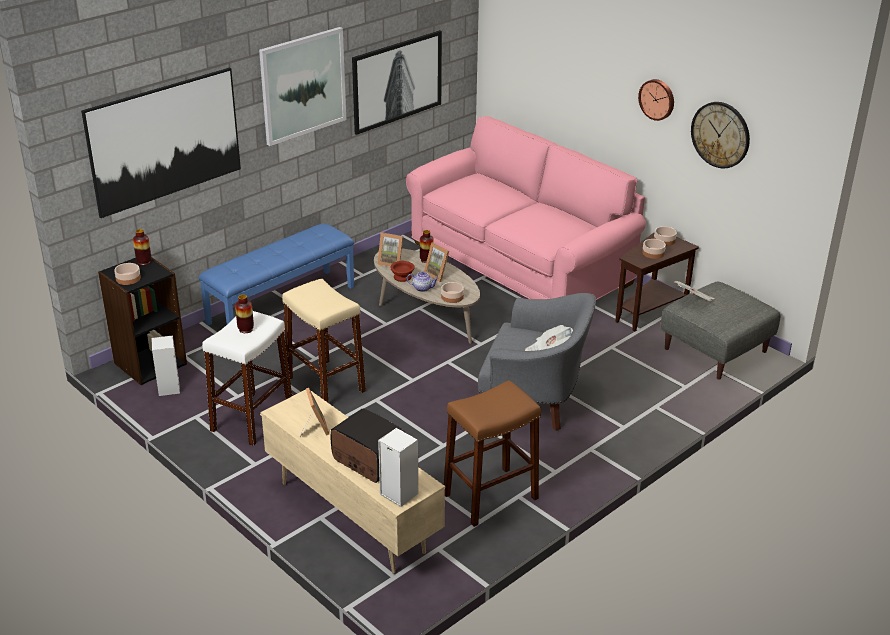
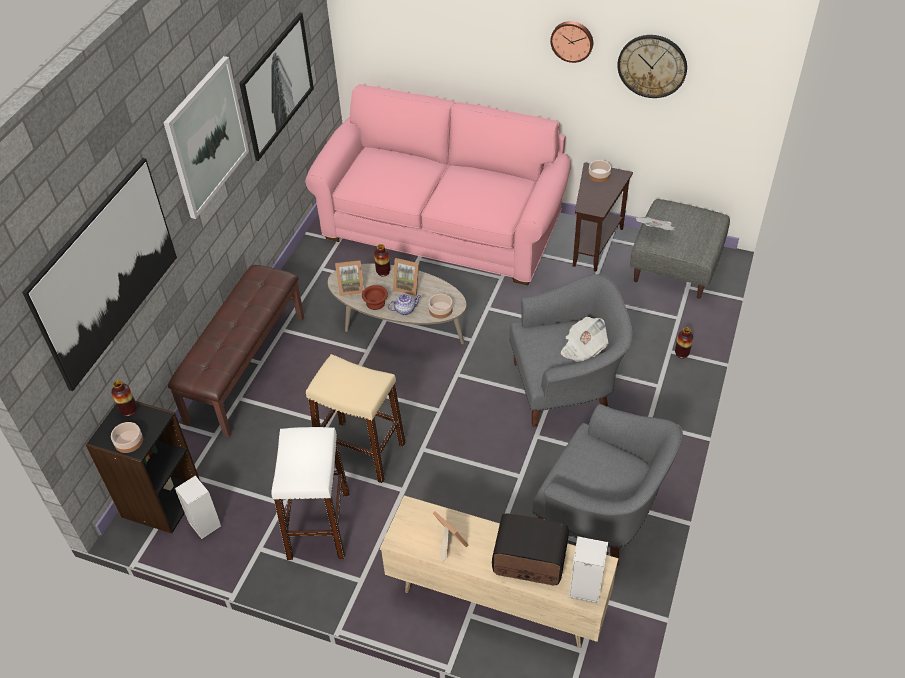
camera: 25 degrees left, 15 degrees up
blue bench [199,224,354,326] -> brown bench [168,265,304,438]
vase [235,295,254,333] -> vase moved to [675,327,693,359]
brown stool [444,380,541,527] -> grey armchair [532,404,683,566]
bowl [642,239,666,259] -> none

